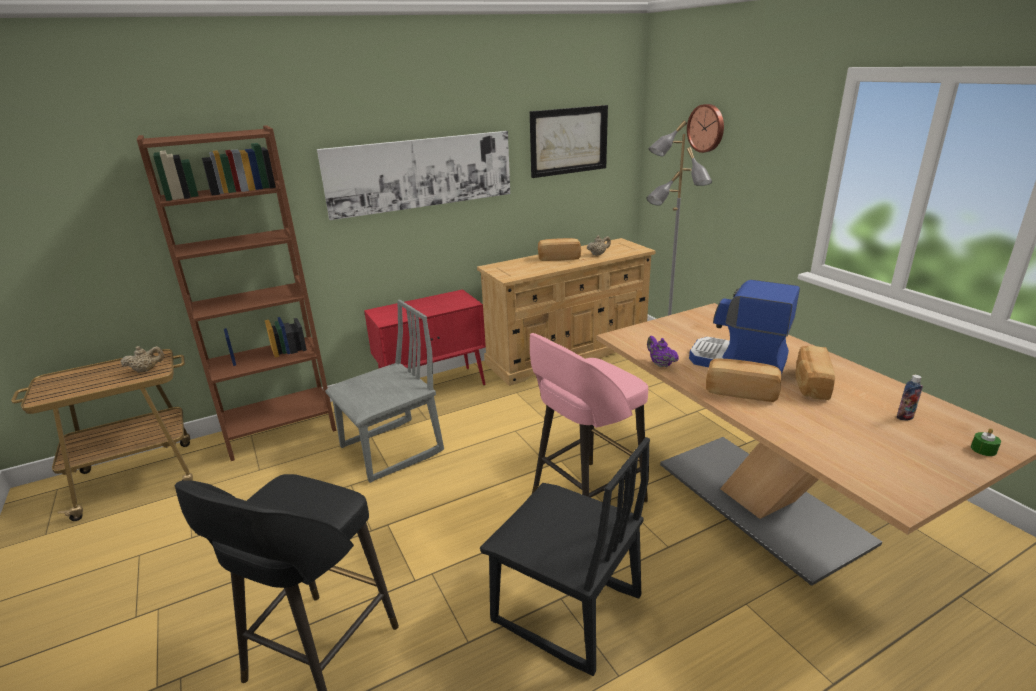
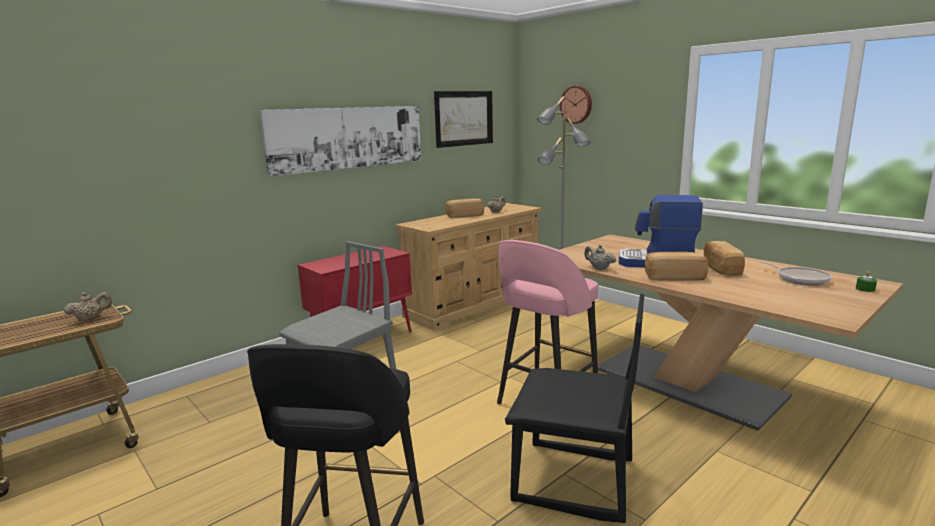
camera: 15 degrees left, 10 degrees down
brown bookcase [137,125,336,461] -> none
purple teapot [647,336,679,367] -> beige teapot [584,245,616,270]
bottle [897,375,923,420] -> frying pan [761,261,832,285]

